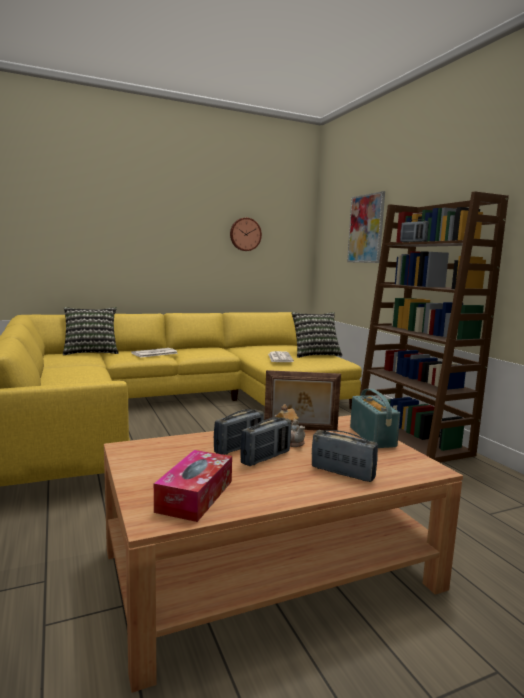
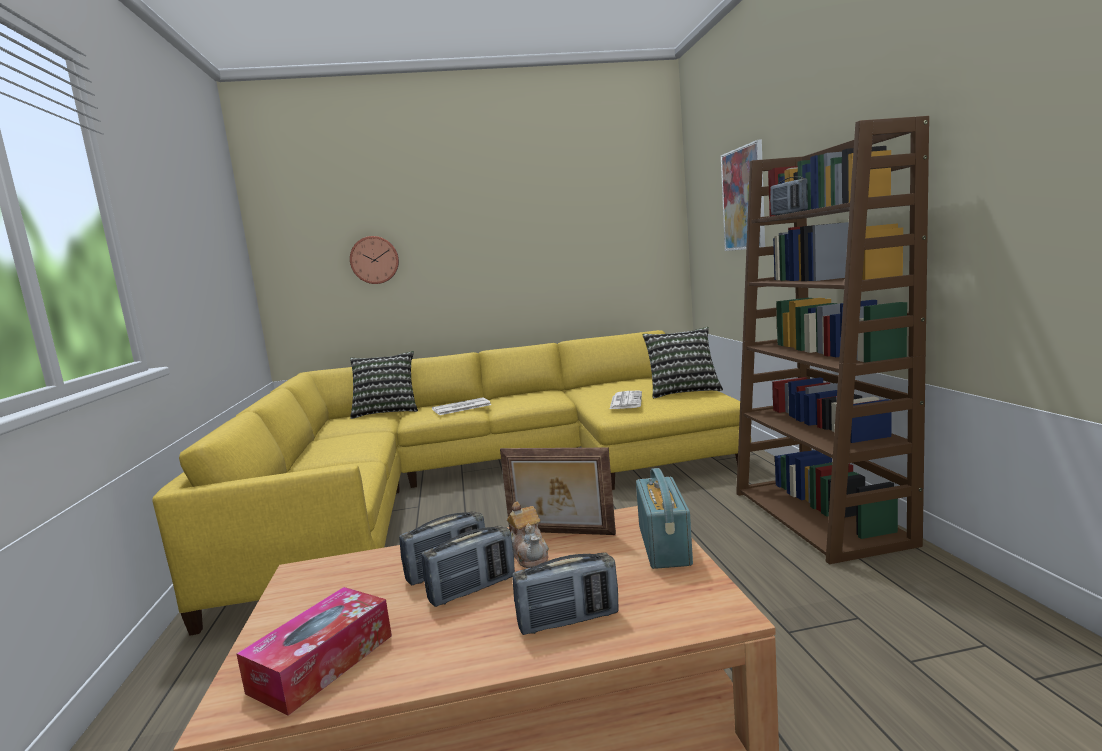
camera: 15 degrees right, 0 degrees up
wall clock [230,218,262,251] -> wall clock moved to [350,236,399,284]
radio [312,430,378,482] -> radio turned 120 degrees clockwise [512,553,619,635]

